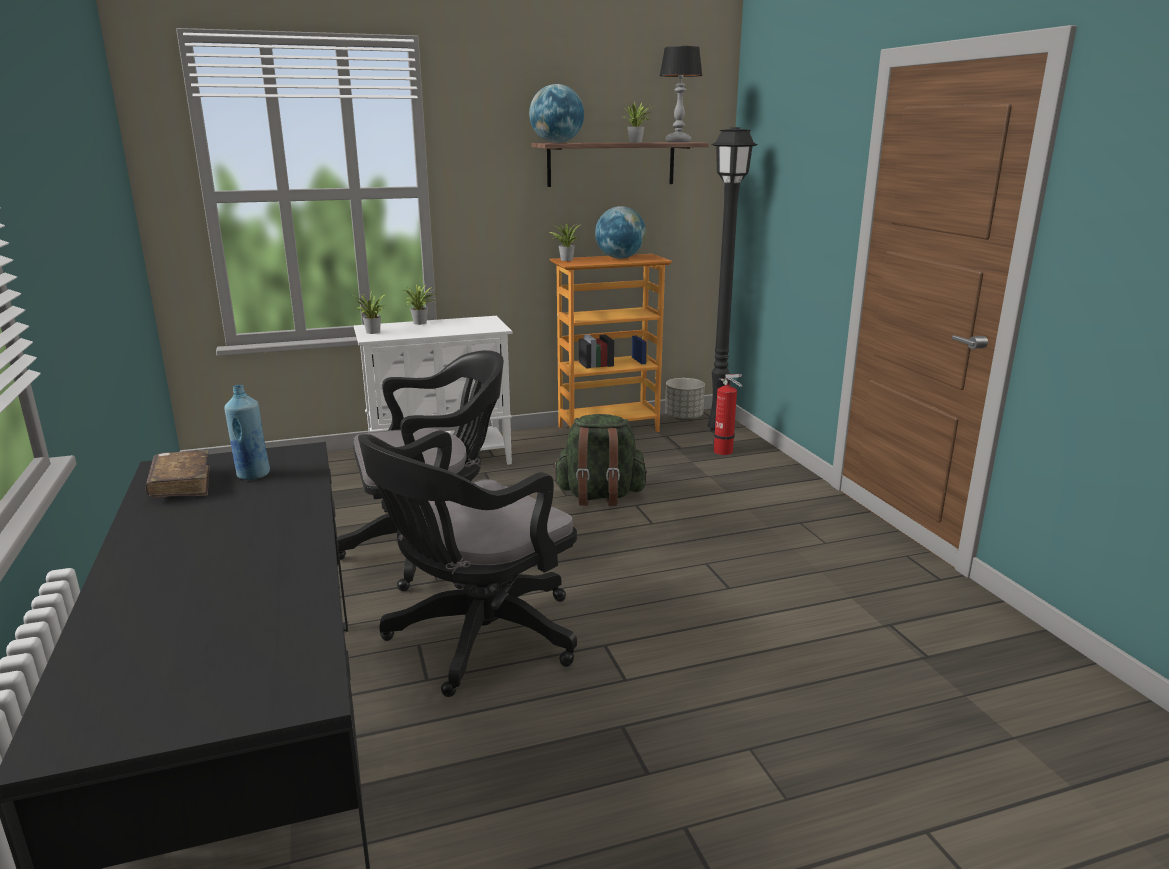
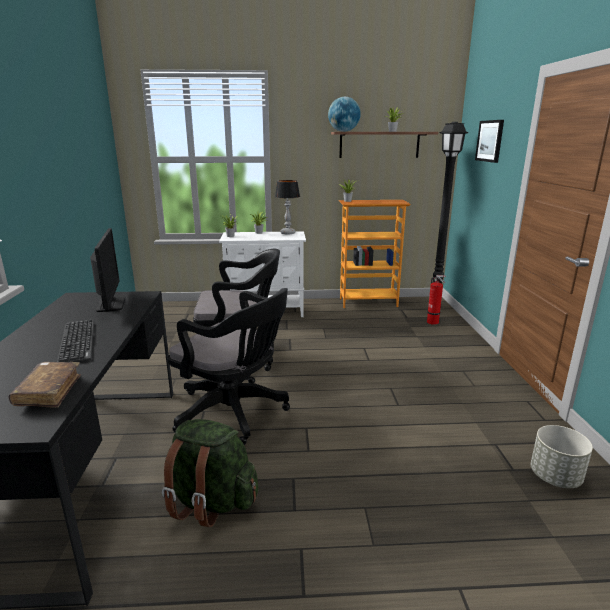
camera: 15 degrees right, 0 degrees up
brown book [145,450,210,498] -> brown book moved to [9,362,81,407]
blue bottle [224,385,270,480] -> monitor [90,228,125,312]
black office chair [358,430,577,697] -> black office chair turned 120 degrees counterclockwise [167,288,290,445]
green backpack [553,414,647,506] -> green backpack moved to [162,419,258,527]
globe [595,206,646,259] -> none
table lamp [660,46,702,142] -> table lamp moved to [275,180,300,235]
grey planter [665,378,705,421] -> grey planter moved to [531,425,593,488]
none -> keyboard [57,319,94,362]
none -> picture [475,120,504,163]

